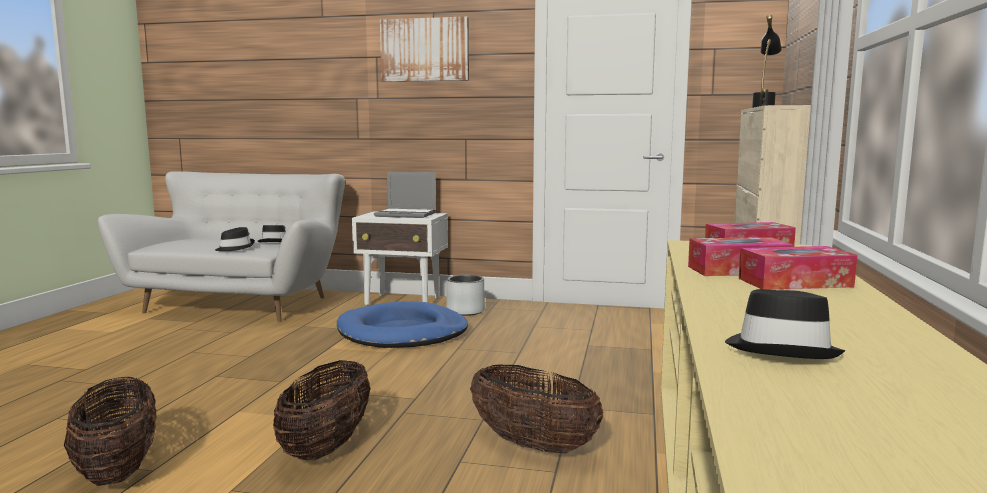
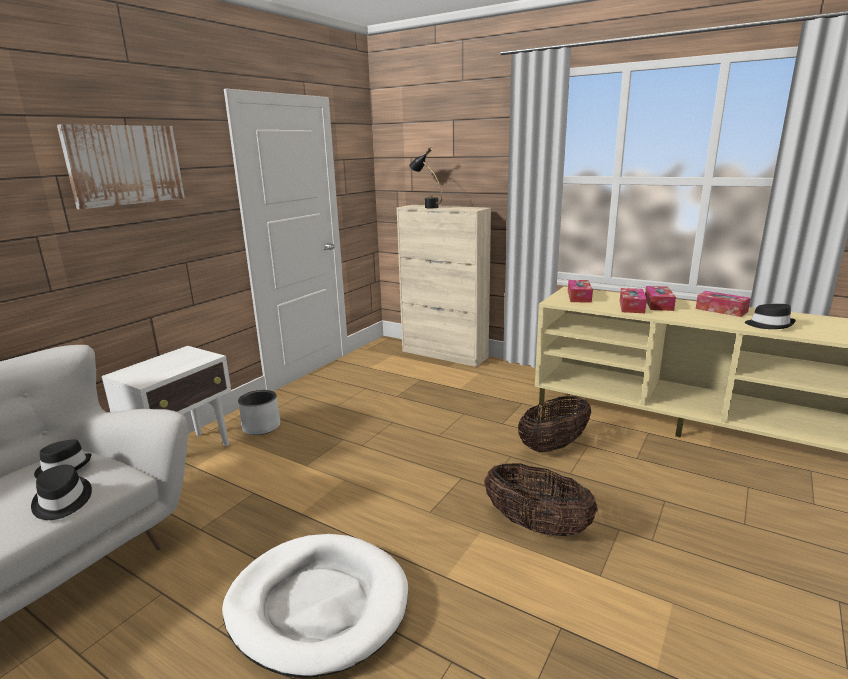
camera: 70 degrees left, 10 degrees up
basket [64,377,156,486] -> none
blue dog bed [337,301,468,348] -> none
laptop [374,172,436,218] -> none
none -> white dog bed [222,534,408,678]
none -> tissue box [696,291,751,317]

